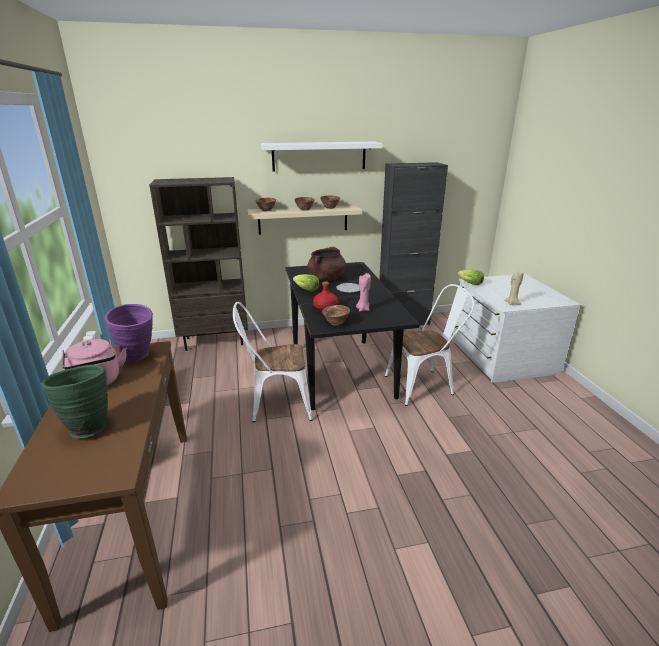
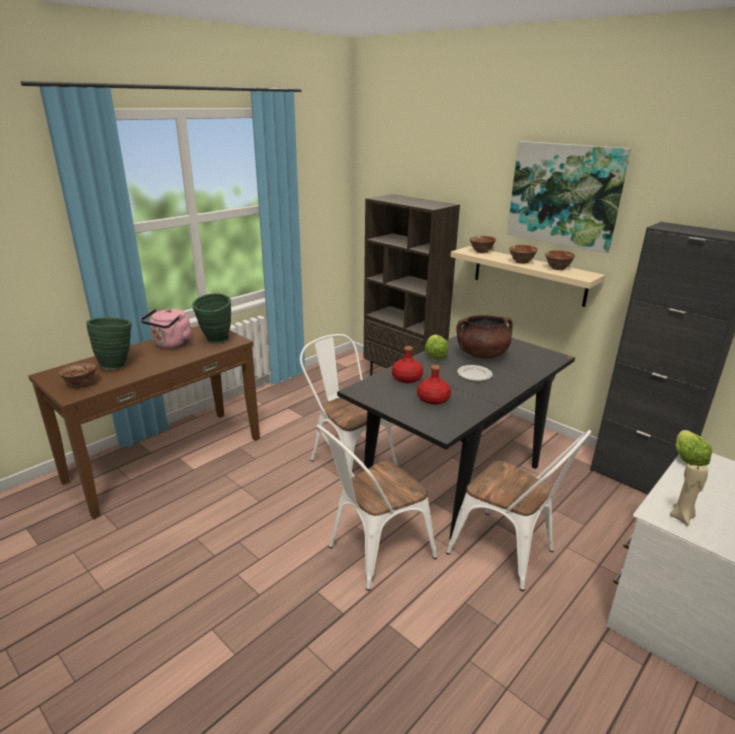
camera: 55 degrees right, 0 degrees up
purple vase [105,304,153,361] -> green vase [192,294,231,344]
white shelf [261,142,383,172] -> picture [507,141,631,253]
bowl [322,305,350,326] -> bowl moved to [59,363,96,388]
pink candle [356,273,371,312] -> red bottle [417,365,451,405]
none -> white chair [316,425,437,591]

